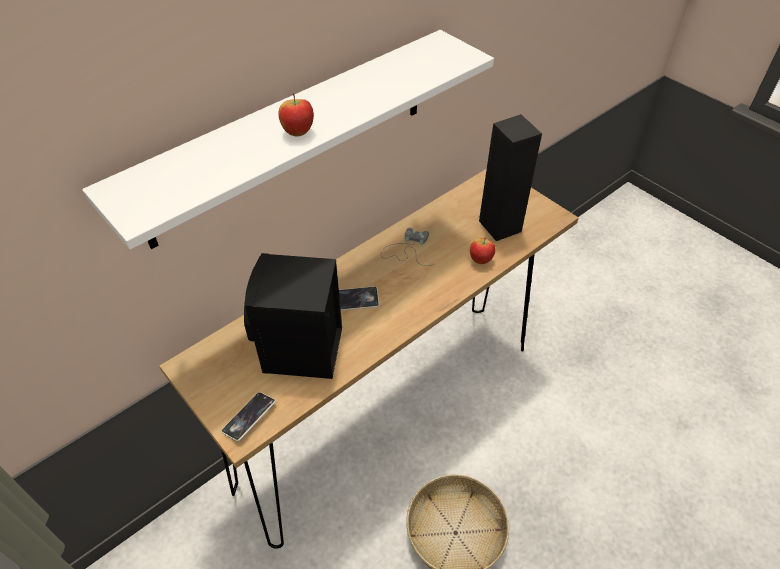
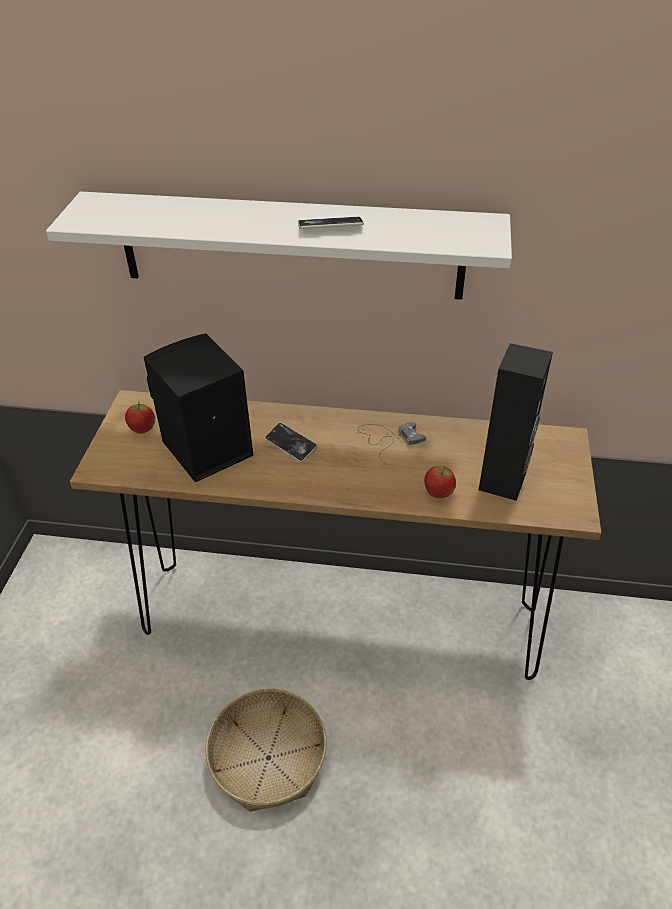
camera: 50 degrees right, 5 degrees down
phone [221,392,276,442] -> phone moved to [298,217,364,229]
apple [278,94,314,136] -> apple moved to [125,402,155,434]

